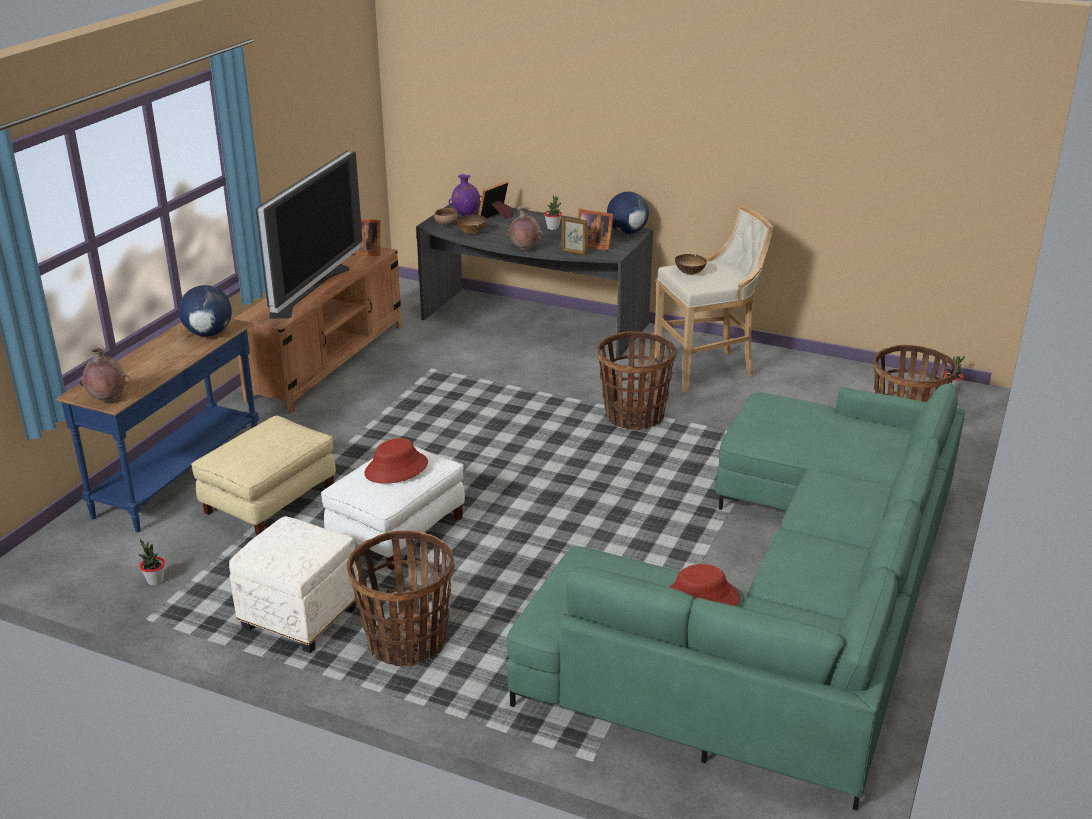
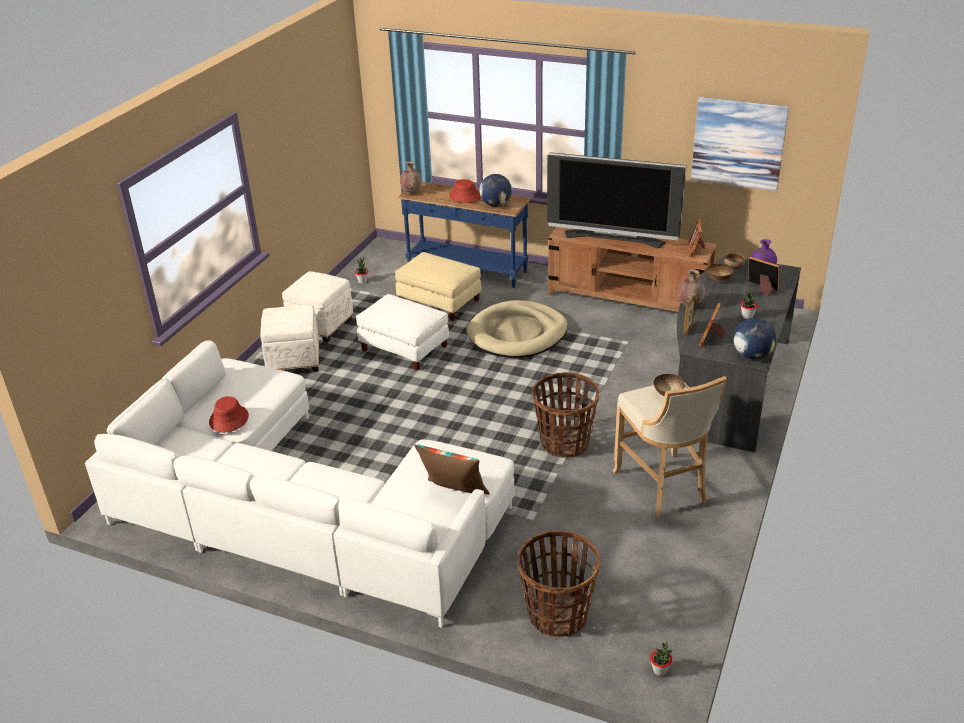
camera: 90 degrees right, 5 degrees up
basket [347,531,454,666] -> white ottoman [260,305,319,372]
red hat [364,438,428,484] -> red hat moved to [449,179,481,203]
green sofa [506,383,965,811] -> white sofa [85,340,514,628]
none -> pillow [414,444,490,495]
none -> beige dog bed [467,300,568,358]
none -> picture [691,97,789,191]

